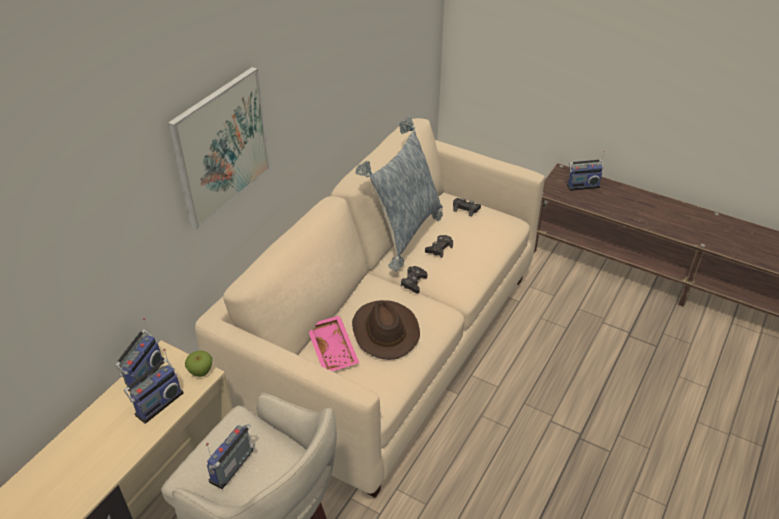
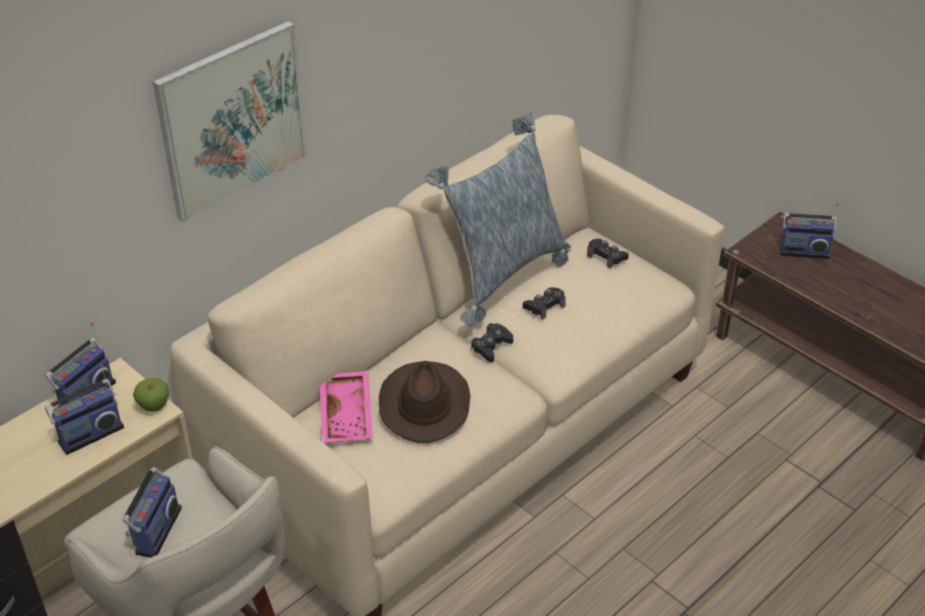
camera: 15 degrees right, 0 degrees up
radio [206,424,255,489] -> radio turned 150 degrees clockwise [122,451,181,558]

